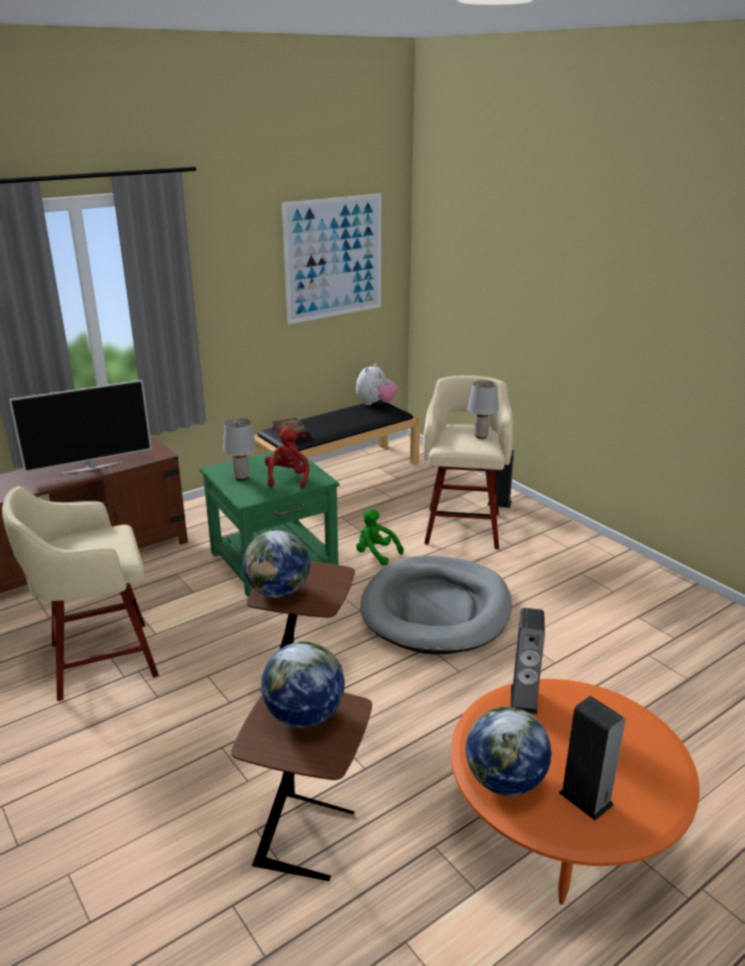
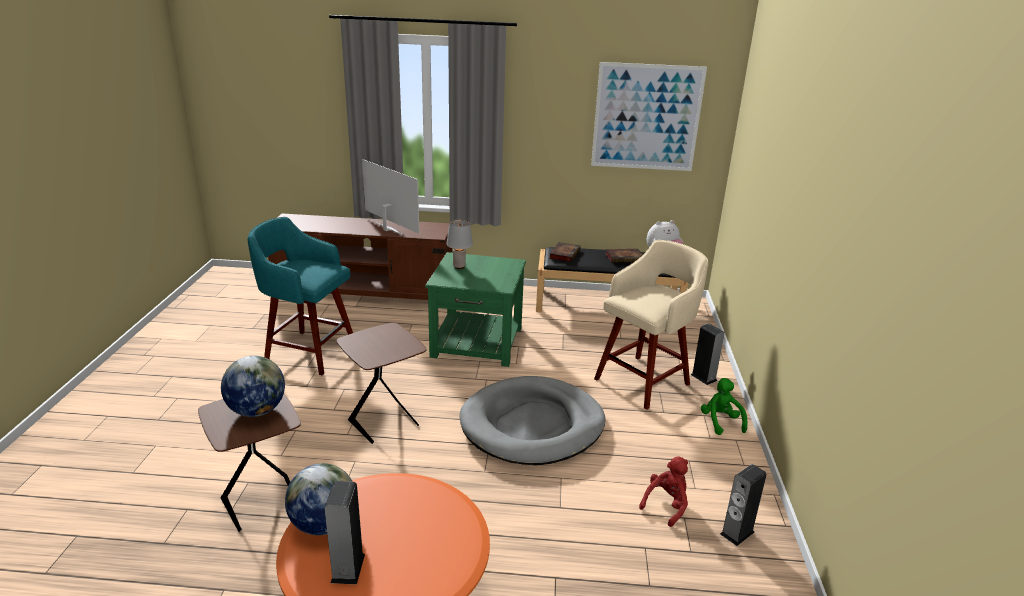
camera: 40 degrees right, 0 degrees up
beige stool [2,486,159,701] -> turquoise stool [248,217,353,375]
television [9,380,152,474] -> television turned 150 degrees counterclockwise [362,159,419,236]
globe [243,530,310,598] -> none
red plush toy [264,427,309,489] -> red plush toy moved to [639,456,688,527]
green plush toy [356,509,404,566] -> green plush toy moved to [701,378,747,435]
grey table lamp [468,380,499,439] -> none
speaker [511,608,545,714] -> speaker moved to [720,464,767,546]
none -> book [605,249,643,263]

